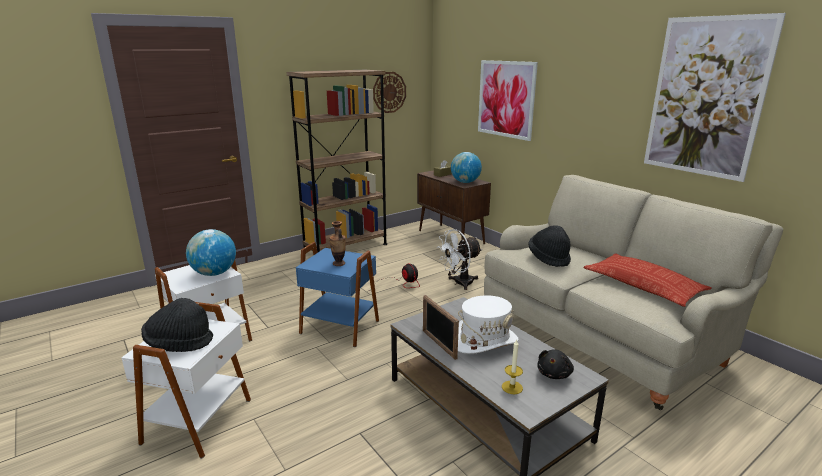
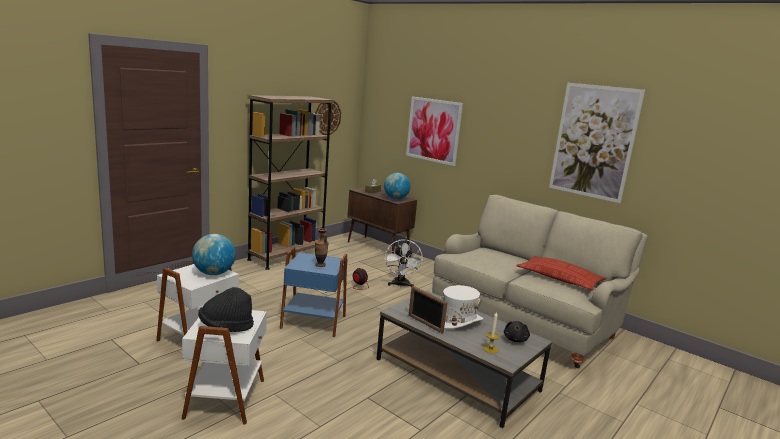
camera: 15 degrees left, 5 degrees down
white fan [437,229,482,290] -> white fan turned 45 degrees counterclockwise [385,239,423,287]
black hat [528,225,571,267] -> none

